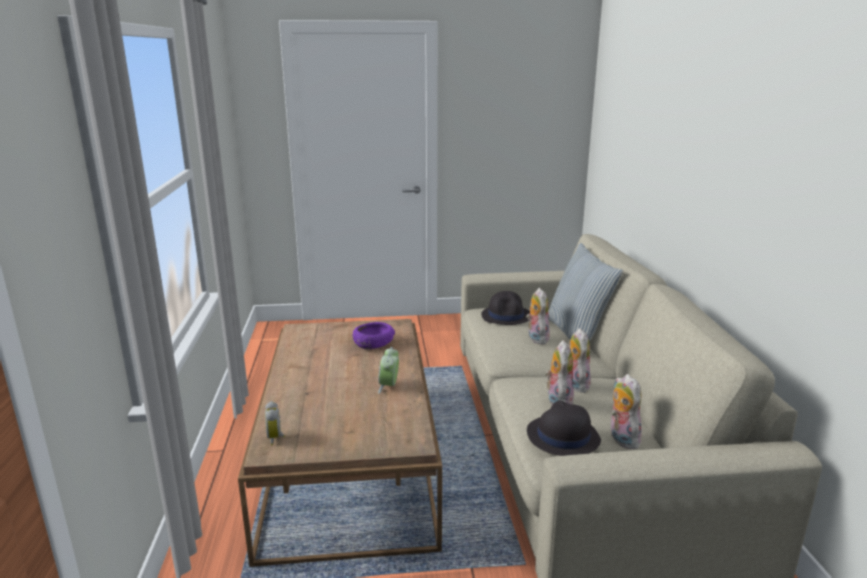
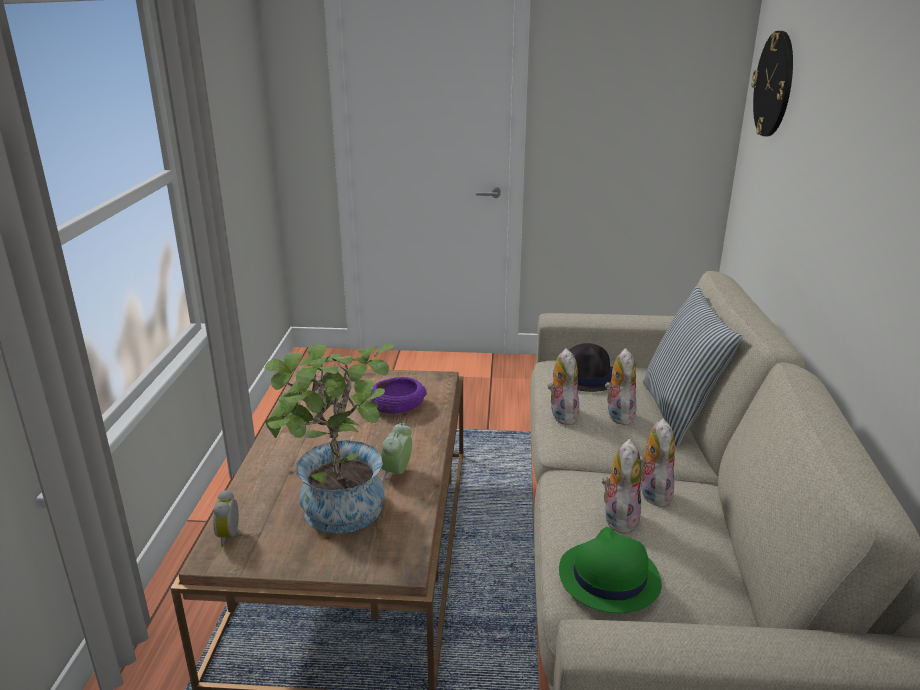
camera: 10 degrees right, 5 degrees up
black hat [527,400,601,456] -> green hat [559,527,662,613]
plush toy [611,374,643,449] -> plush toy moved to [547,348,580,425]
none -> potted plant [264,343,394,534]
none -> wall clock [751,31,793,136]

